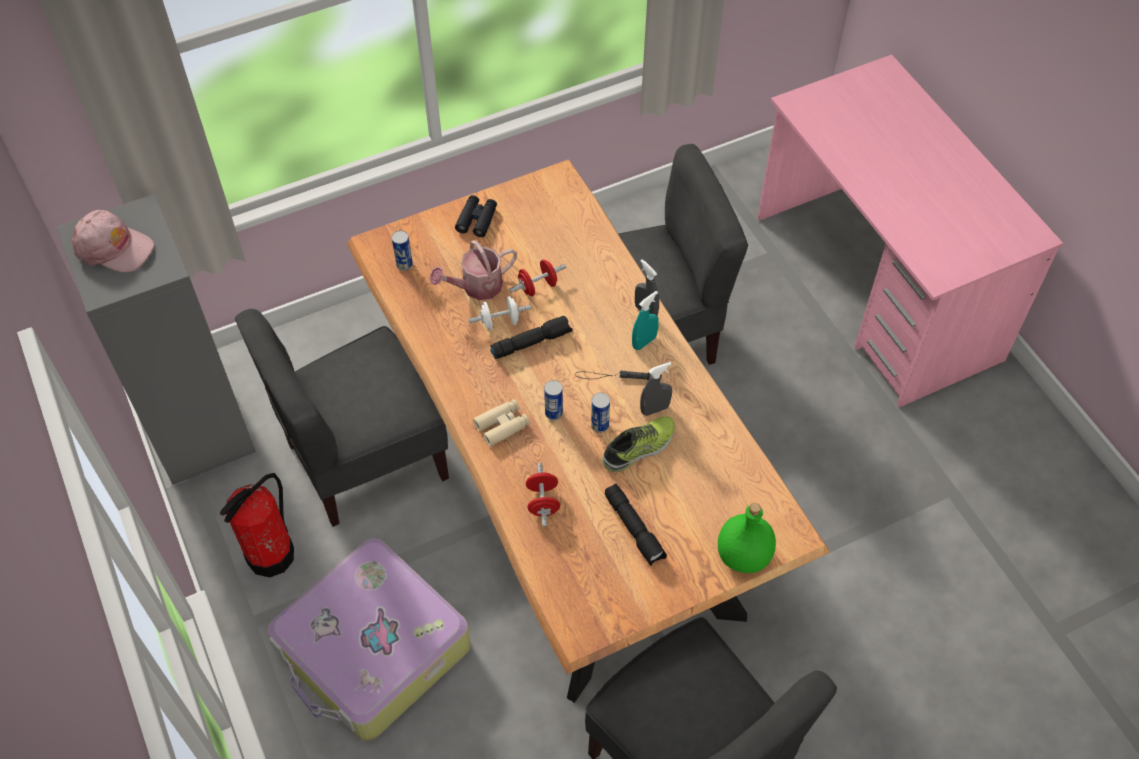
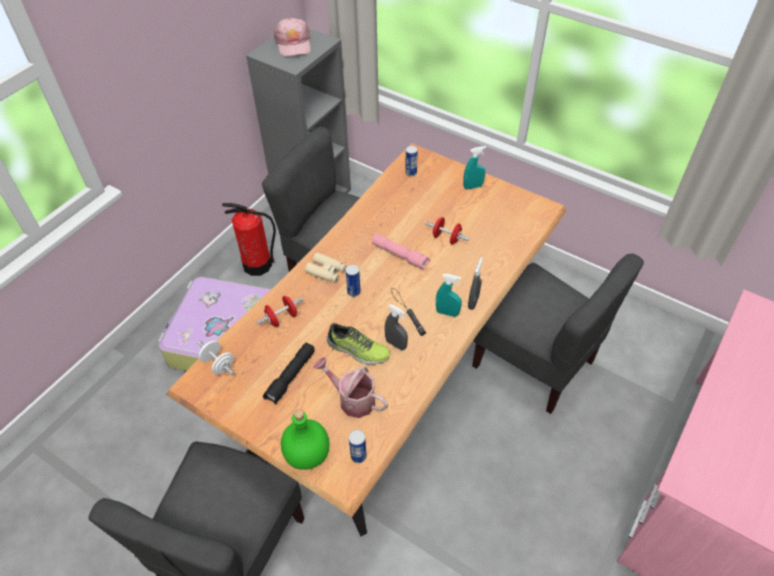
camera: 60 degrees right, 5 degrees down
watering can [430,240,517,300] -> watering can moved to [313,357,388,418]
black binoculars [455,195,497,237] -> turquoise spray bottle [463,146,486,190]
white dumbbell [468,296,531,331] -> white dumbbell moved to [198,340,234,375]
black flashlight [490,316,573,359] -> pink flashlight [372,234,430,270]
can [591,393,610,433] -> can moved to [349,430,367,463]

